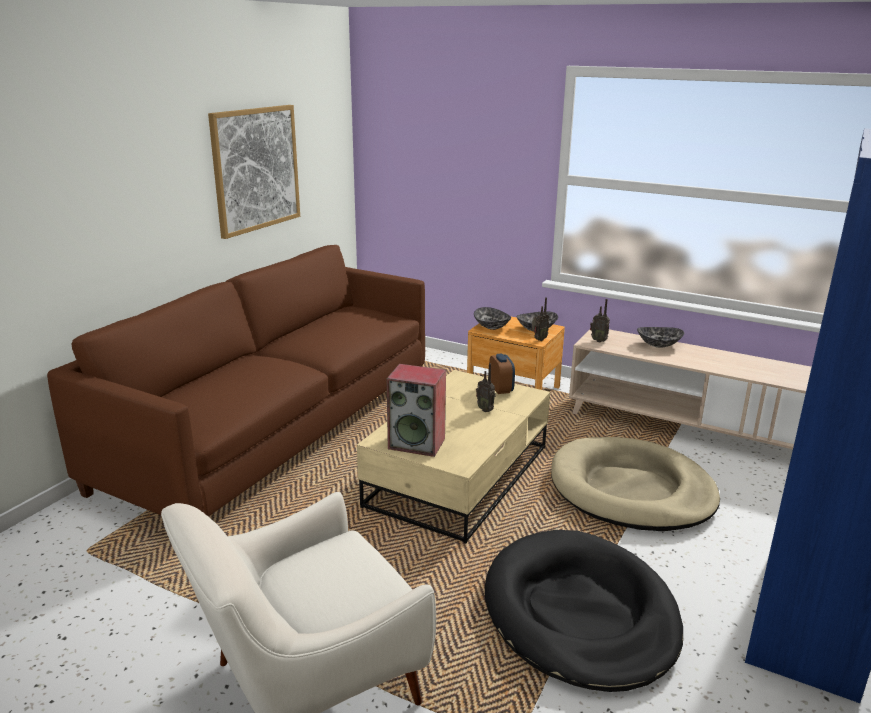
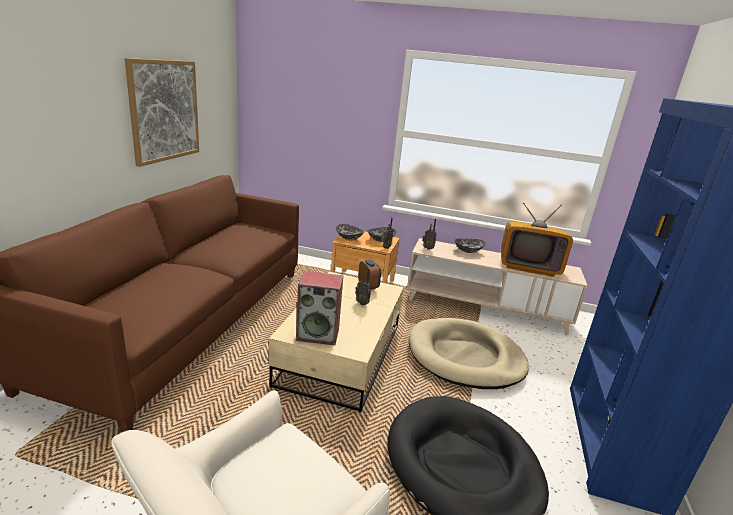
camera: 15 degrees left, 0 degrees up
none -> television [501,203,573,277]

